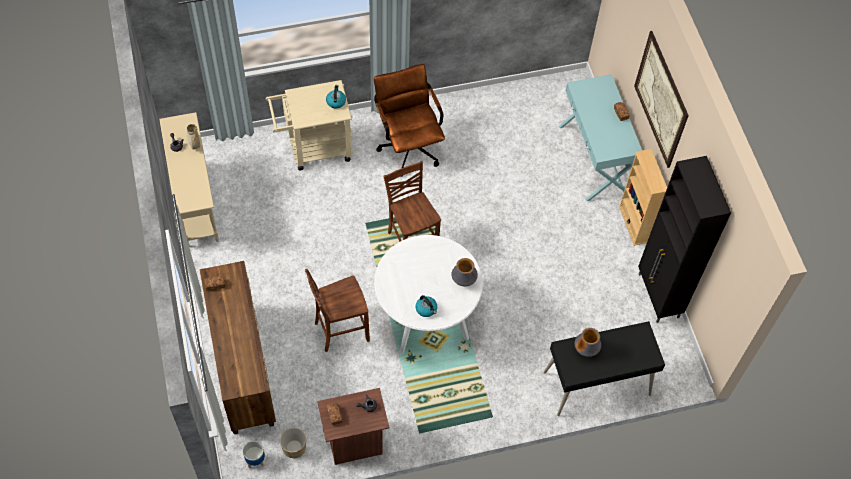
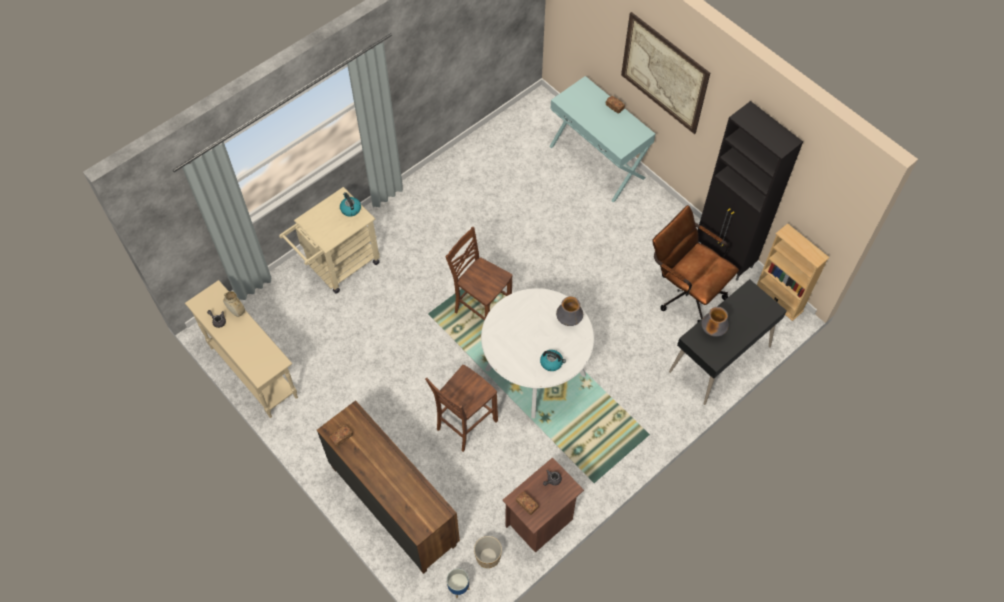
camera: 25 degrees left, 0 degrees up
brown office chair [374,64,445,177] -> brown office chair moved to [652,205,739,323]
beige bookcase [619,149,667,246] -> beige bookcase moved to [757,223,830,321]

